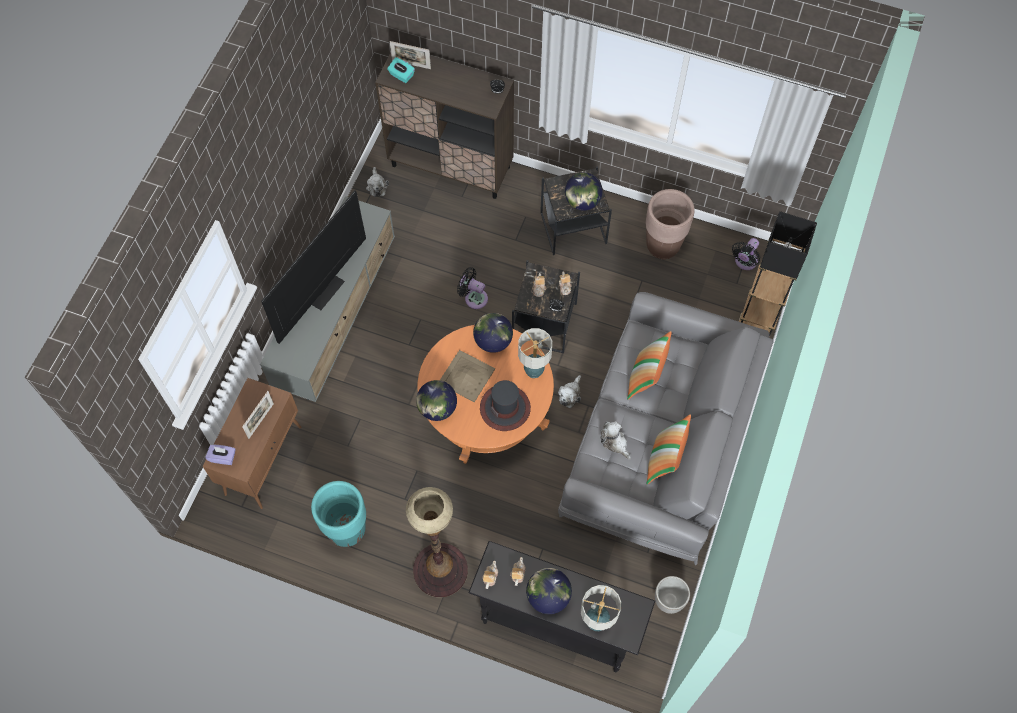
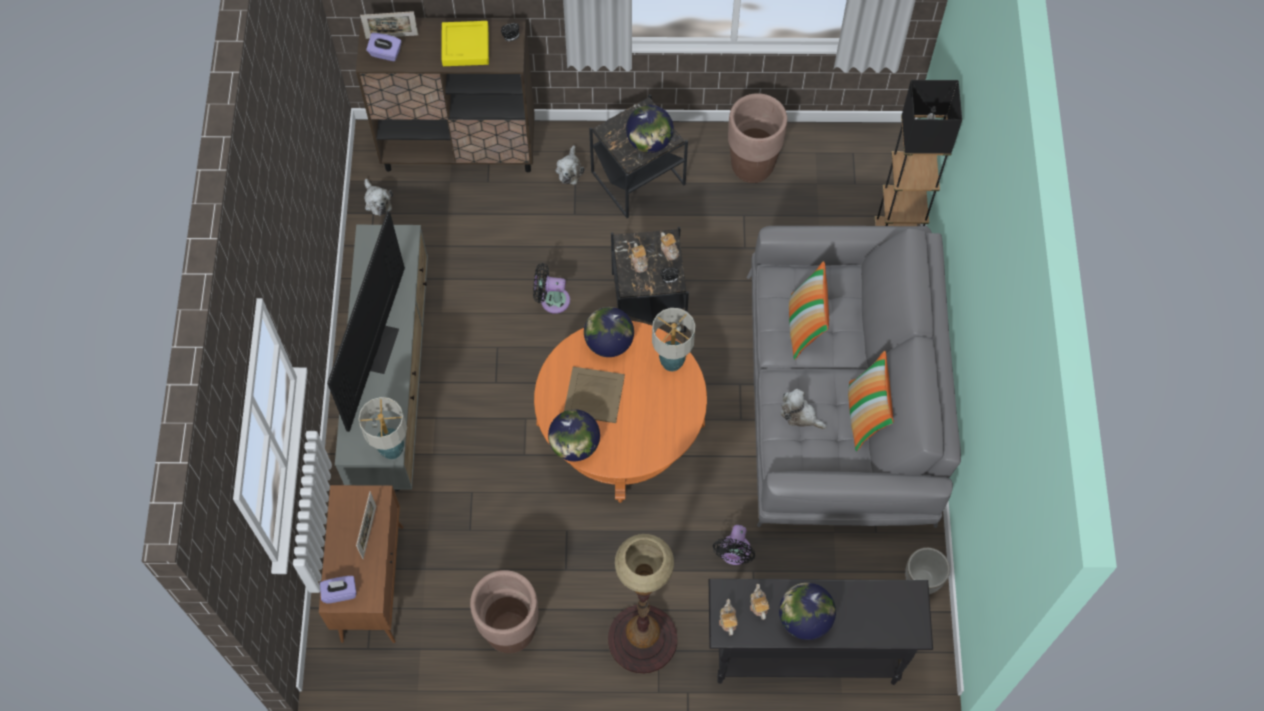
camera: 20 degrees left, 0 degrees up
turquoise planter [311,481,366,547] -> brown planter [470,570,539,653]
turquoise tissue box [387,57,415,83] -> purple tissue box [366,33,402,61]
hat [480,380,531,431] -> none
plush toy [558,375,581,408] -> plush toy moved to [555,145,584,185]
table lamp [581,585,621,631] -> table lamp moved to [358,397,407,459]
black fan [732,238,760,270] -> black fan moved to [713,525,755,565]
none -> yellow tray [441,21,489,66]

